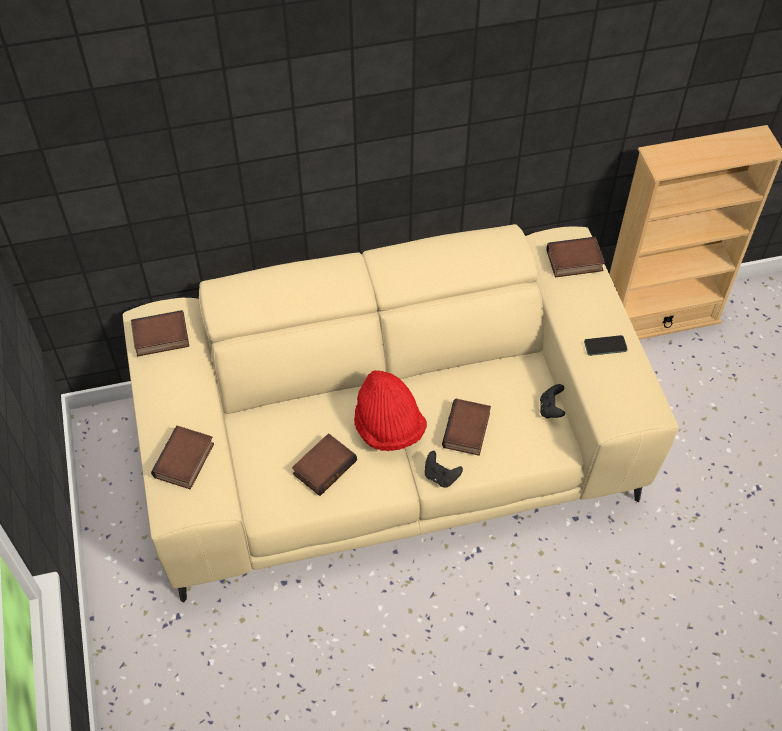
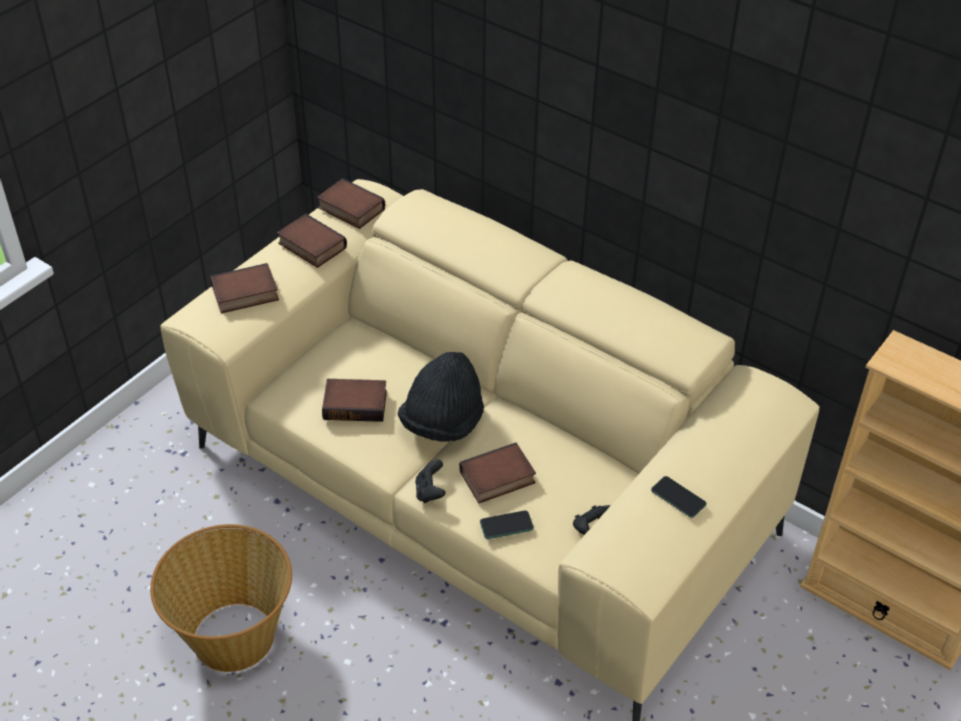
camera: 50 degrees right, 10 degrees down
red hat [354,370,427,451] -> black hat [398,352,484,442]
book [547,237,605,277] -> book moved to [277,214,347,268]
none -> basket [150,524,292,672]
none -> phone [480,510,534,539]

